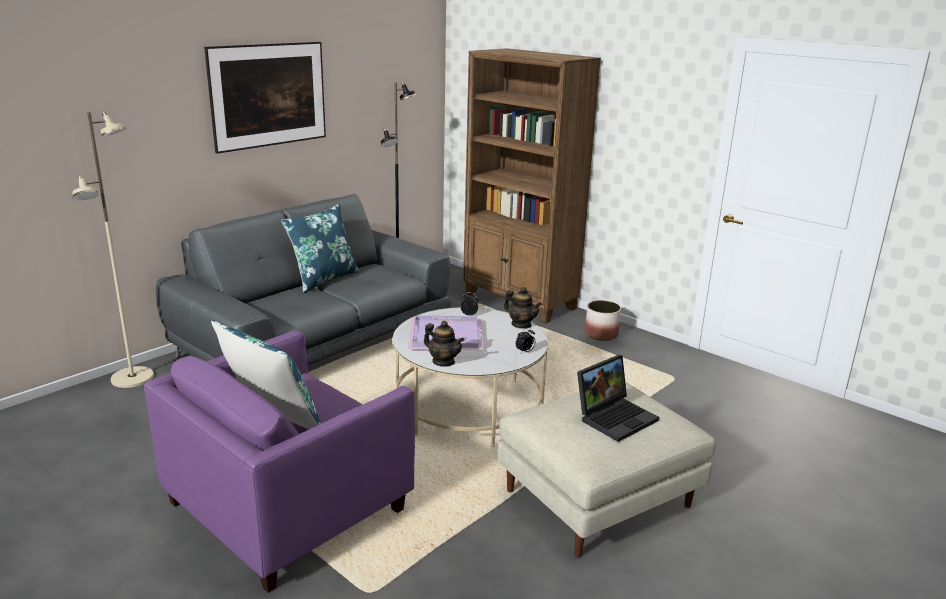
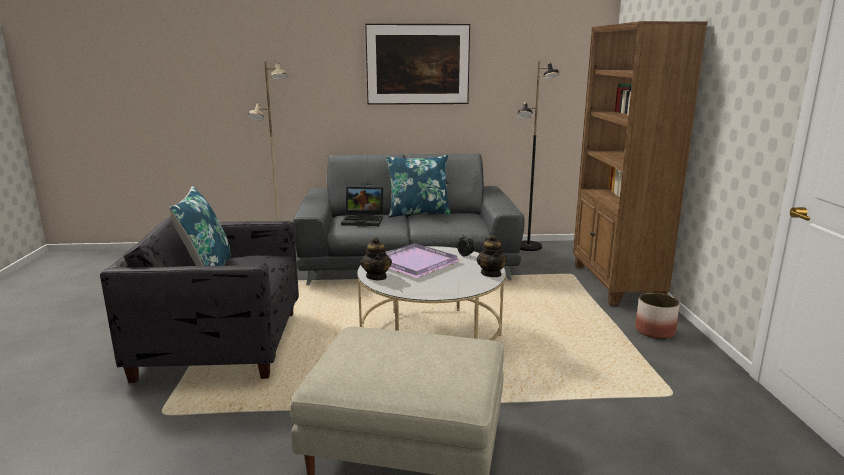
camera: 45 degrees right, 5 degrees down
purple armchair [144,331,415,593] -> grey armchair [100,216,299,383]
alarm clock [516,328,535,353] -> none
laptop [577,355,659,442] -> laptop moved to [341,187,383,226]

